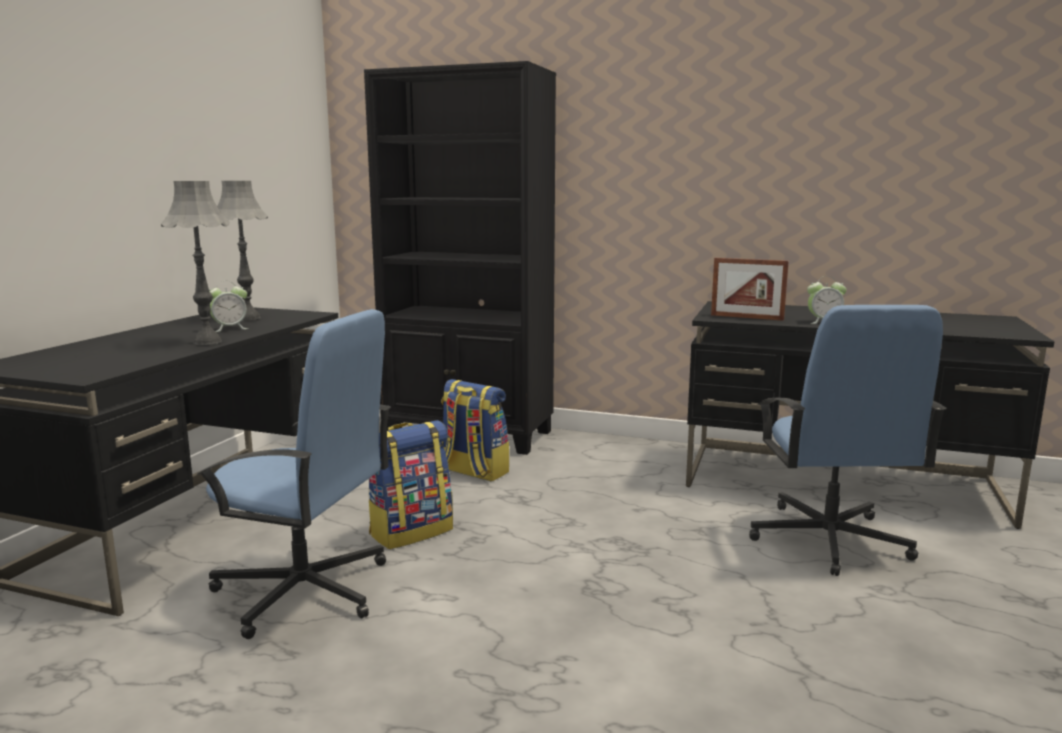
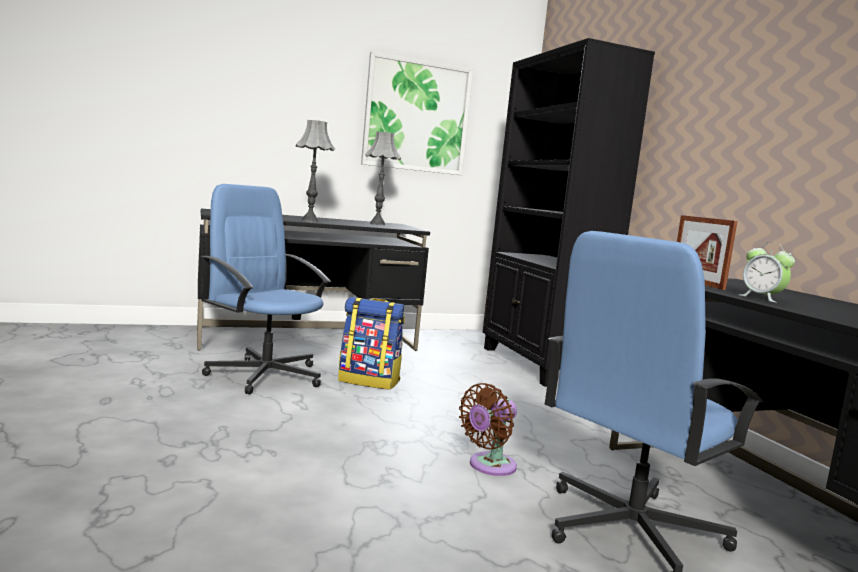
camera: 50 degrees right, 5 degrees down
blue office chair [197,309,391,639] -> blue office chair turned 150 degrees clockwise [201,184,331,394]
alarm clock [209,281,248,332] -> none
backpack [441,379,509,481] -> none
none -> picture [361,51,473,175]
none -> brown fan [459,383,517,476]

